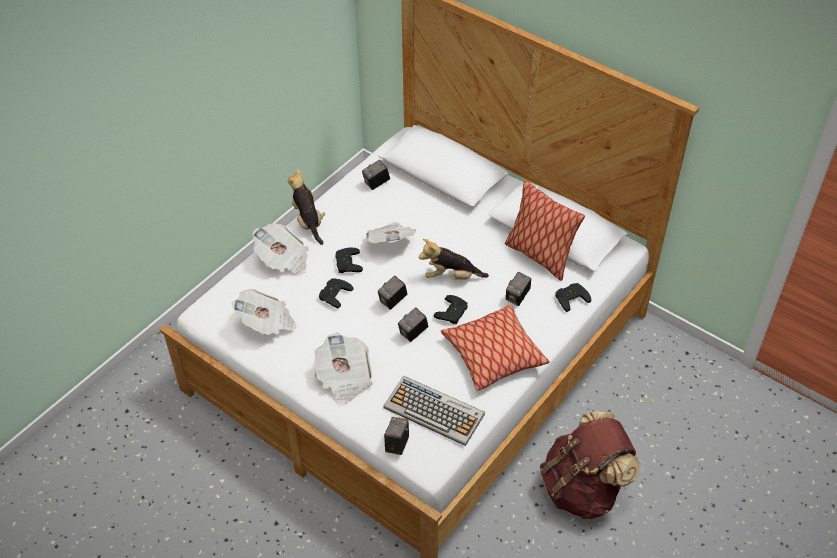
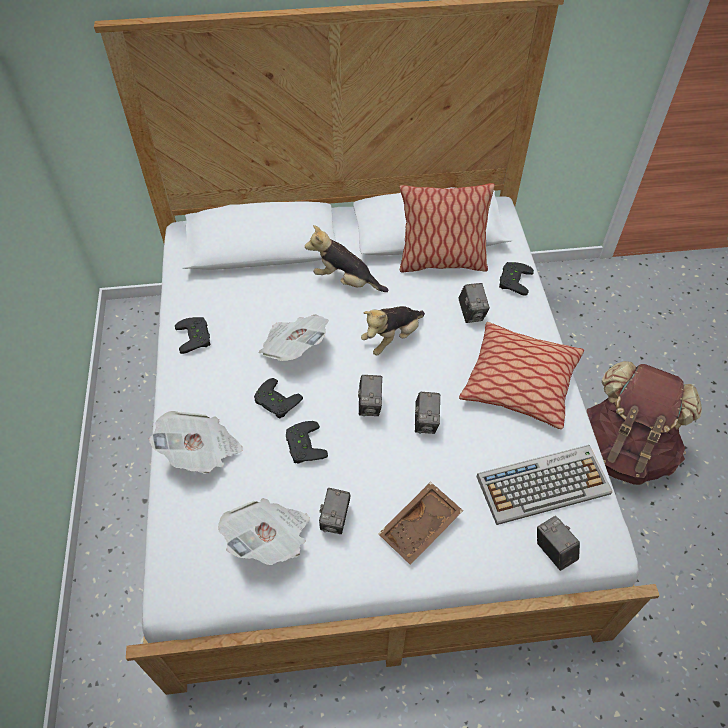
camera: 45 degrees left, 5 degrees up
plush toy [288,169,325,245] -> plush toy moved to [305,225,388,292]
newspaper [314,333,373,404] -> brown tray [378,482,463,565]
camera [362,160,390,190] -> camera moved to [319,488,350,534]
black game controller [434,295,468,324] -> black game controller moved to [175,317,210,354]

